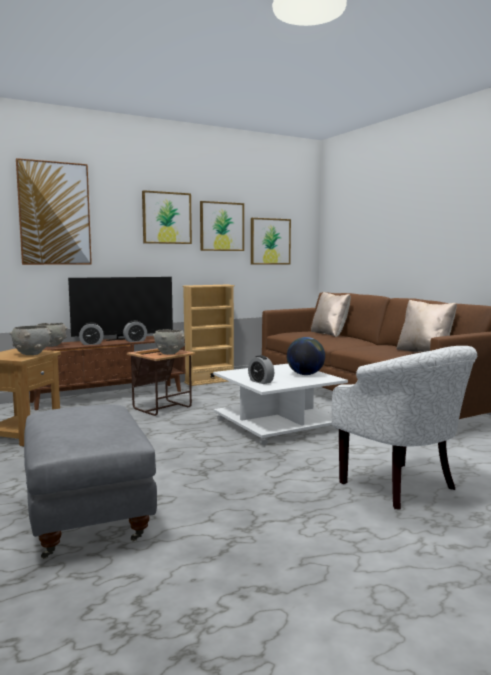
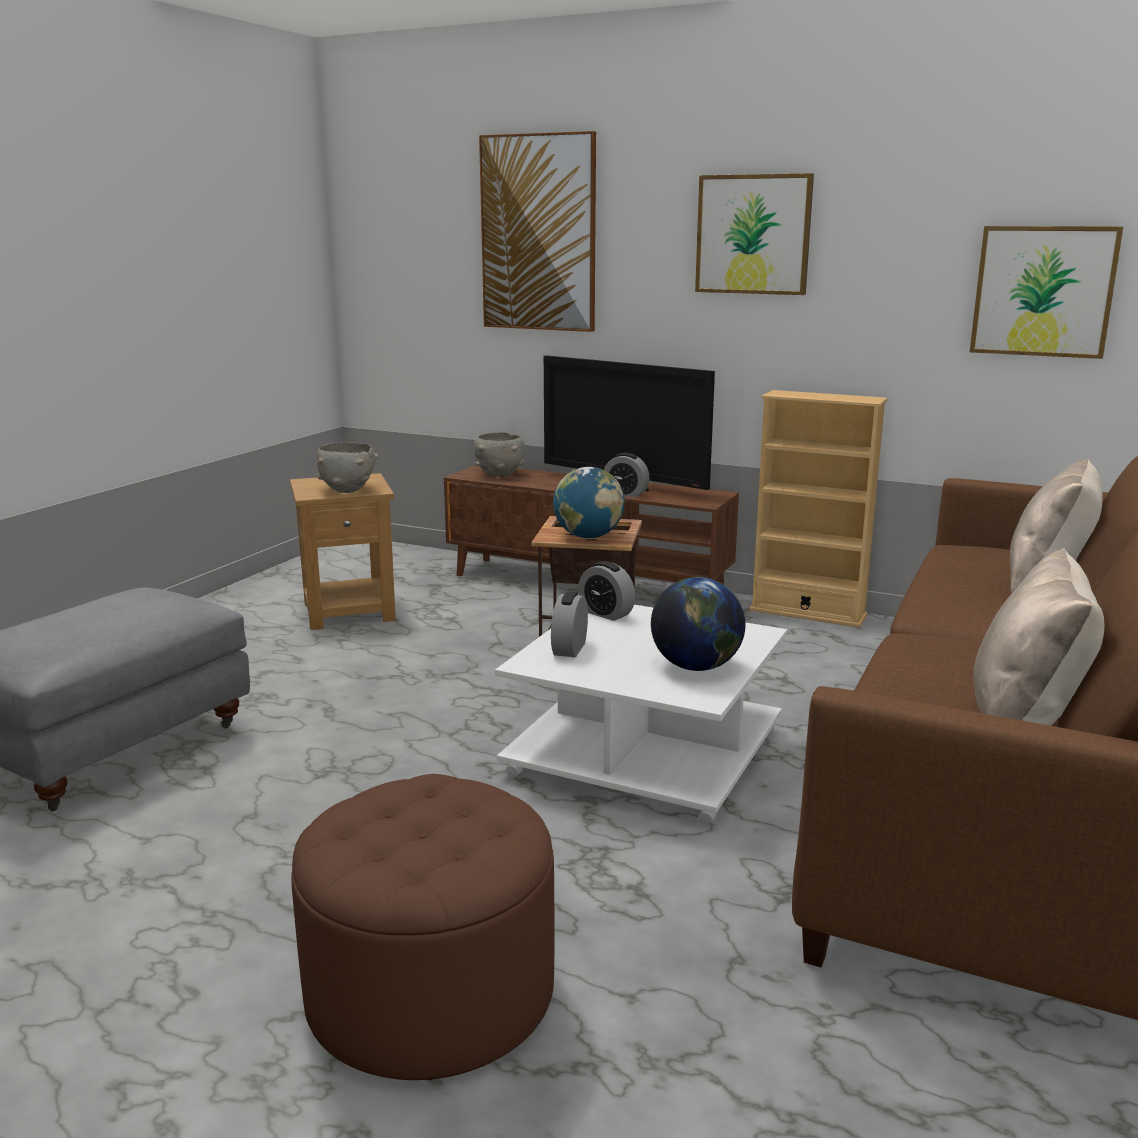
camera: 55 degrees right, 10 degrees up
alarm clock [79,322,104,345] -> alarm clock moved to [578,561,635,621]
grey bowl [153,329,185,355] -> globe [553,467,625,538]
picture [200,201,244,251] -> none
white armchair [331,346,477,510] -> brown ottoman [291,774,554,1080]

